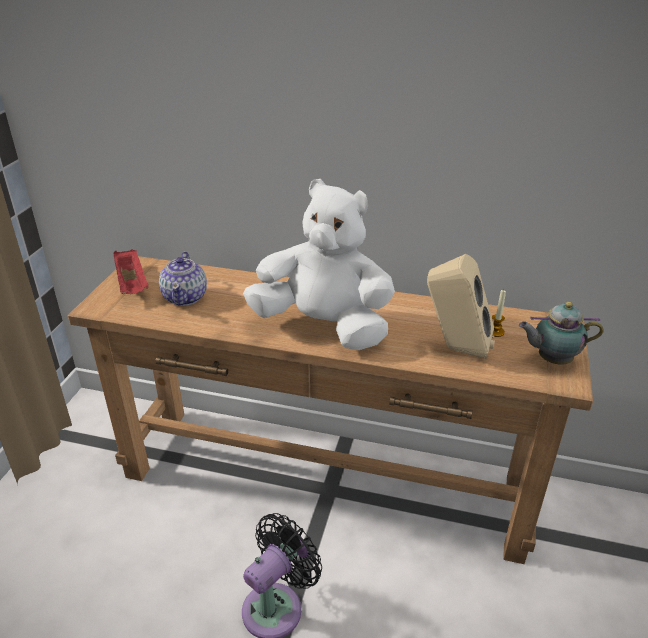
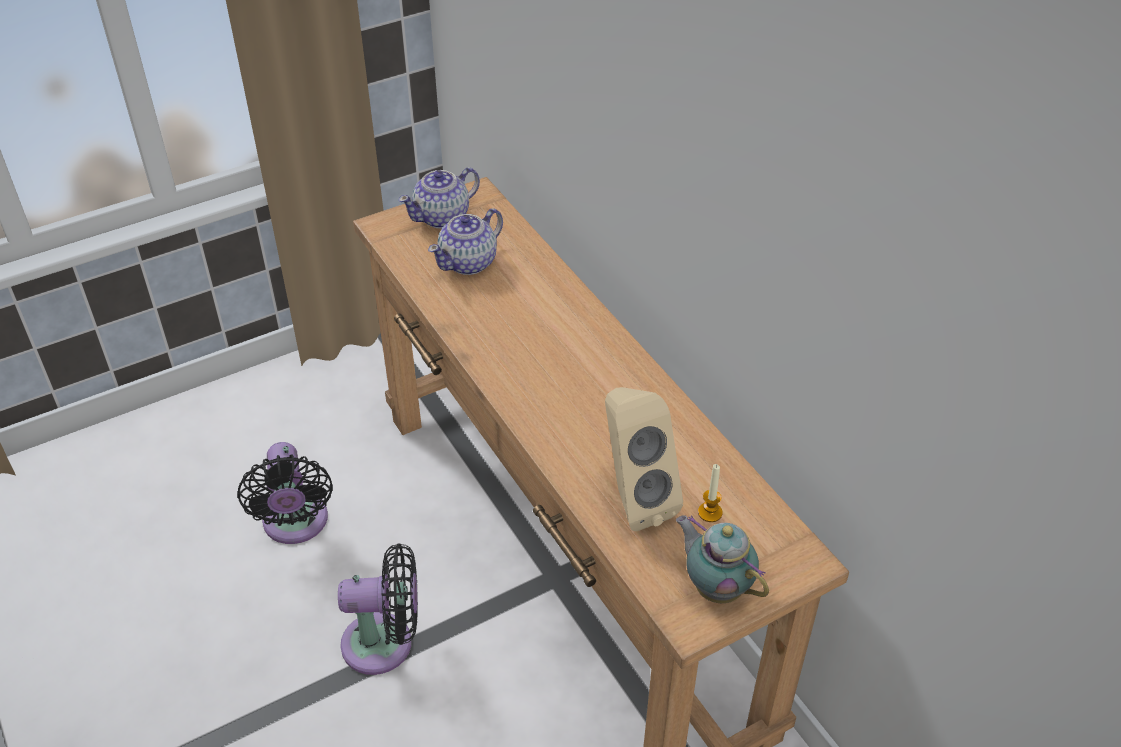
camera: 45 degrees right, 10 degrees up
red tray [114,249,148,294] -> teapot [398,167,480,229]
white plush toy [243,179,395,350] -> none
none -> black fan [237,442,333,544]

